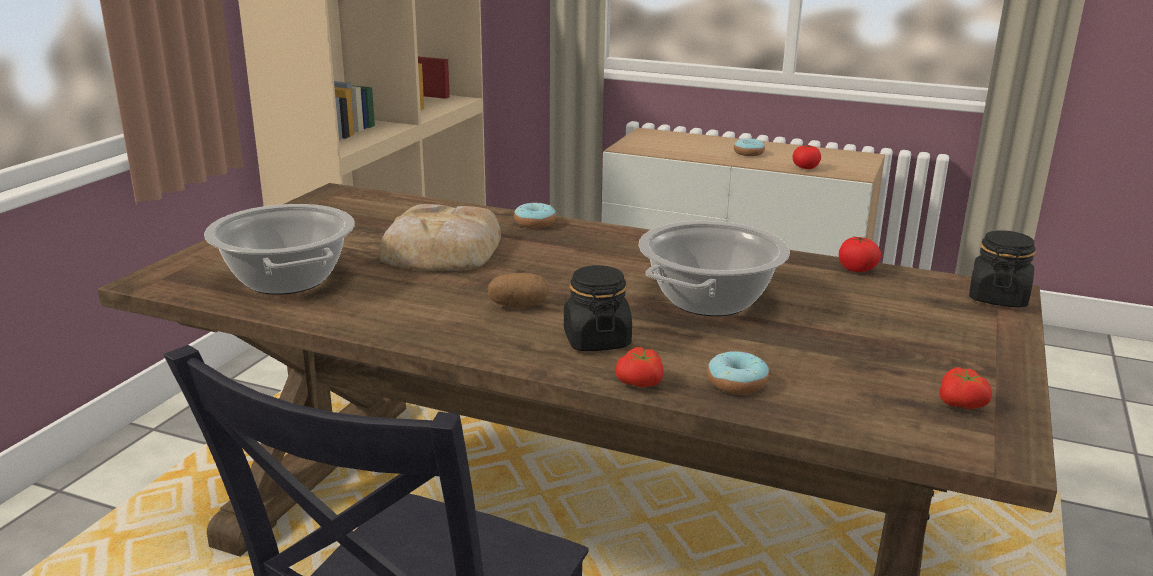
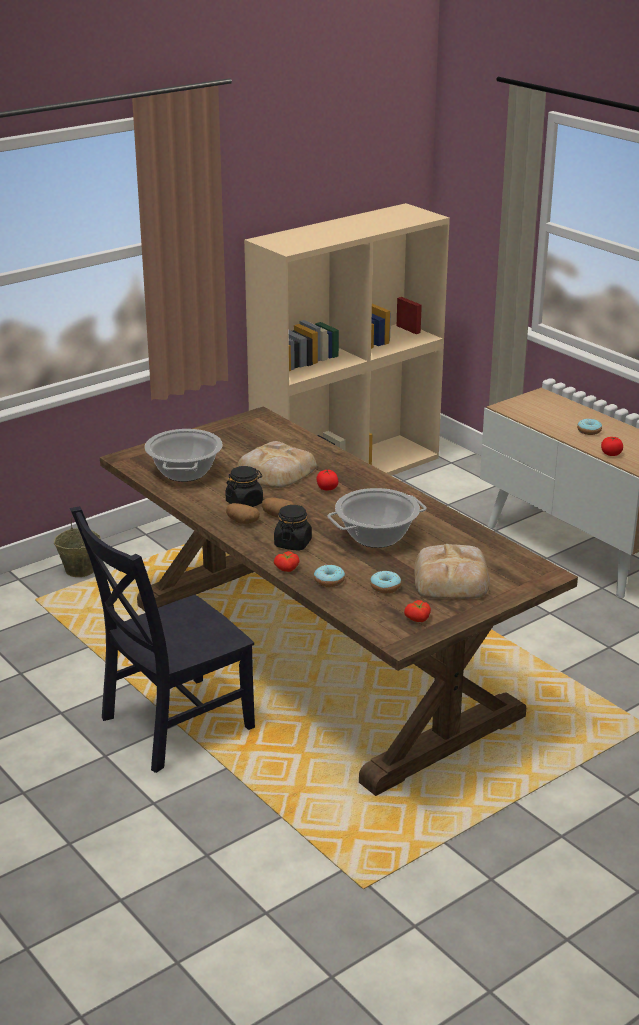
camera: 30 degrees right, 5 degrees up
donut [514,203,556,229] -> donut moved to [370,571,401,593]
tomato [839,236,881,272] -> tomato moved to [316,470,338,490]
black jar [969,230,1036,308] -> black jar moved to [225,466,263,507]
none -> beige bucket [54,516,101,577]
none -> potato [226,503,260,524]
none -> bread [414,544,490,599]

